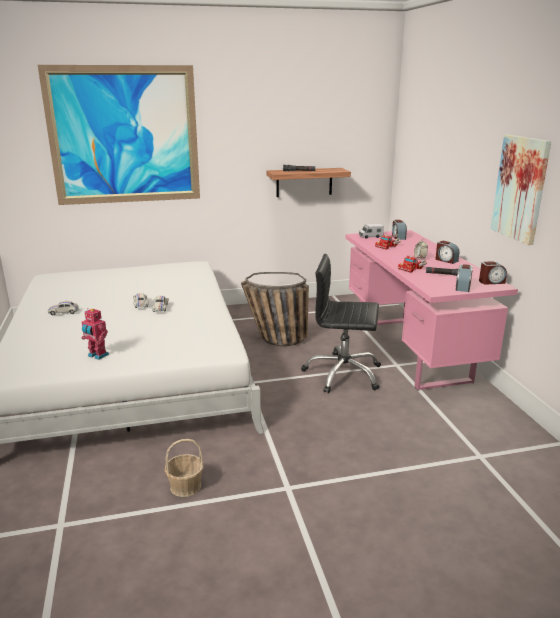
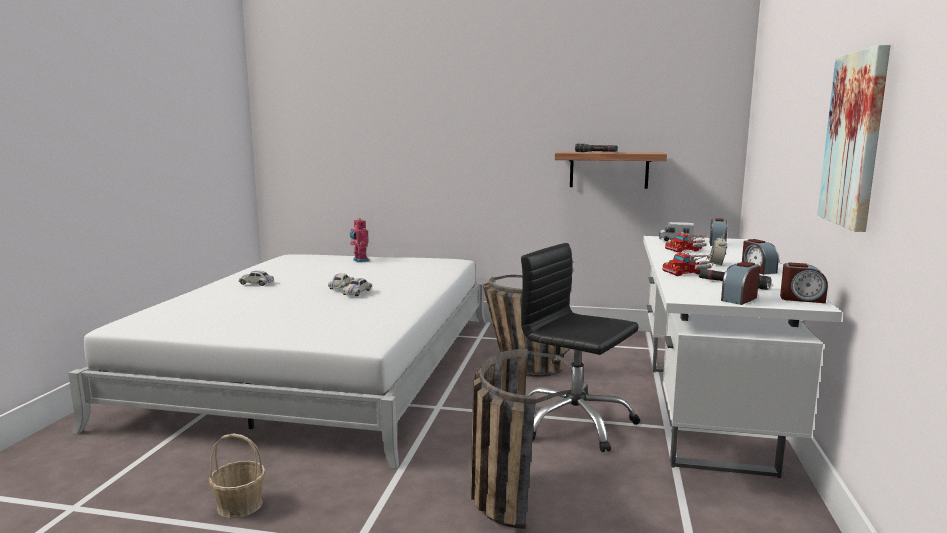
camera: 25 degrees right, 10 degrees down
picture [38,65,200,205] -> none
toy robot [82,308,109,360] -> toy robot moved to [350,218,369,262]
pink desk [345,230,518,391] -> white desk [643,236,842,478]
none -> basket [471,349,573,529]

